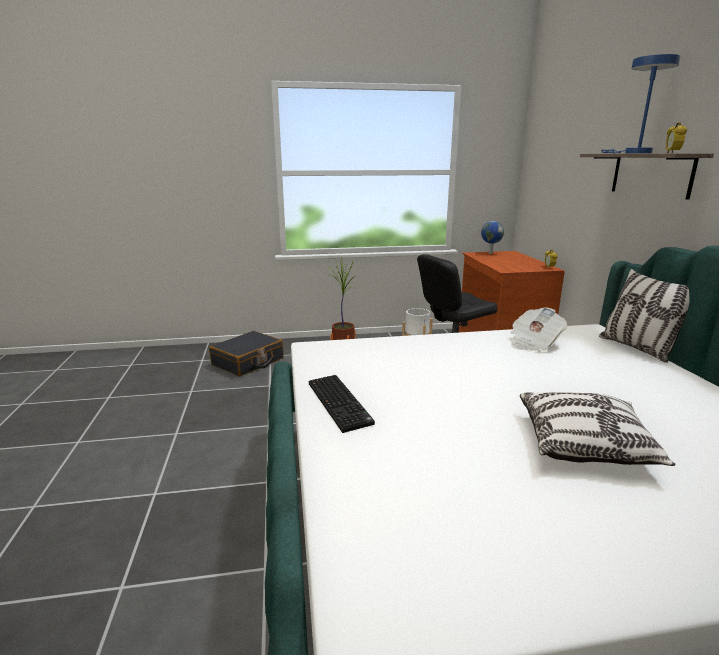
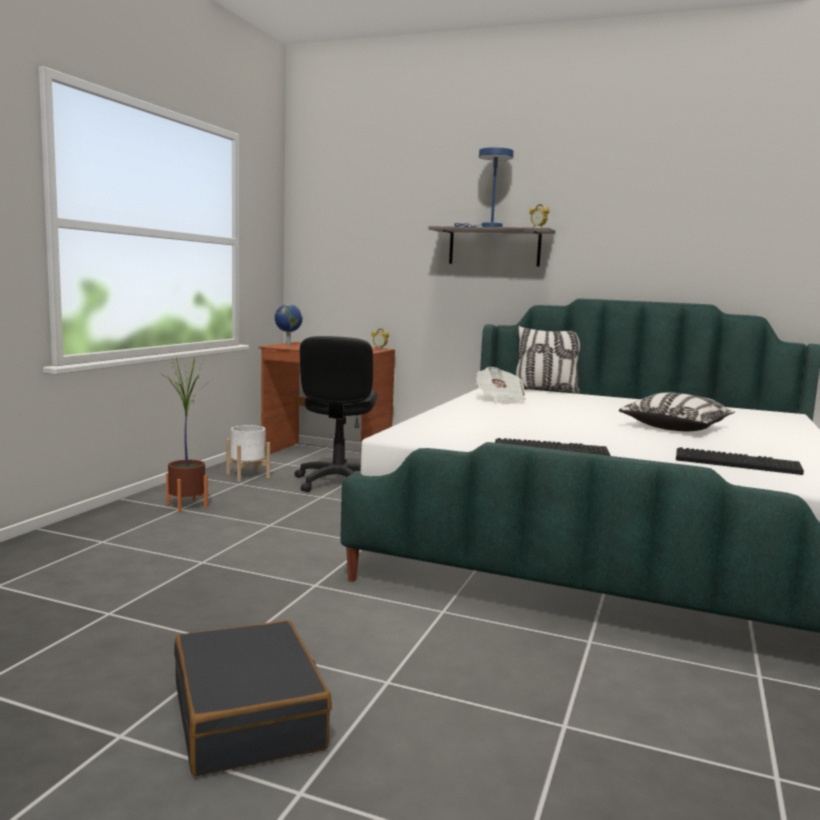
camera: 60 degrees left, 10 degrees down
black suitcase [209,331,283,376] -> black suitcase moved to [174,620,332,776]
none -> keyboard [676,447,804,475]

